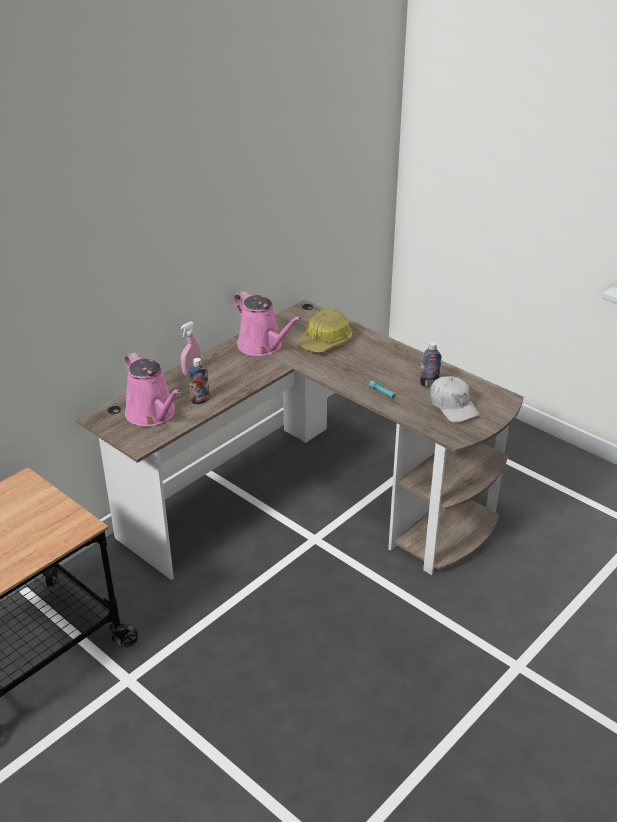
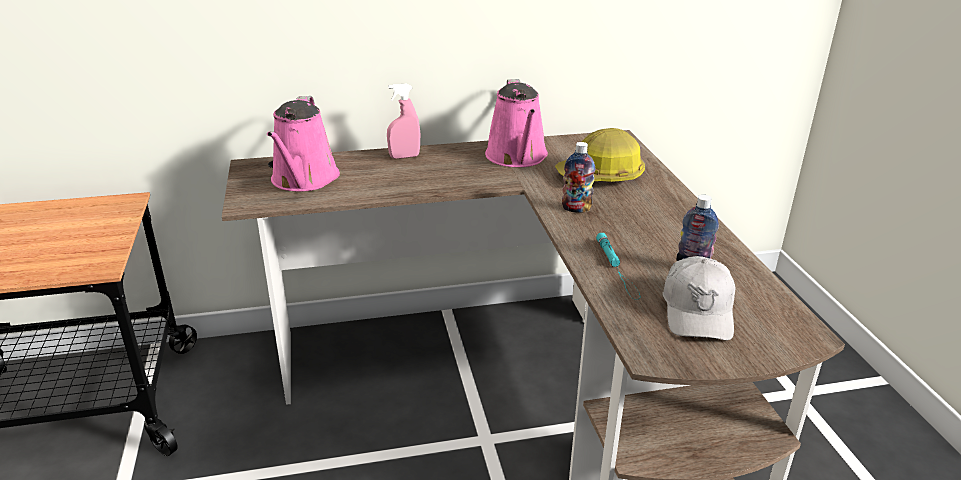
camera: 35 degrees right, 5 degrees down
bottle [188,358,210,404] -> bottle moved to [562,142,595,213]

